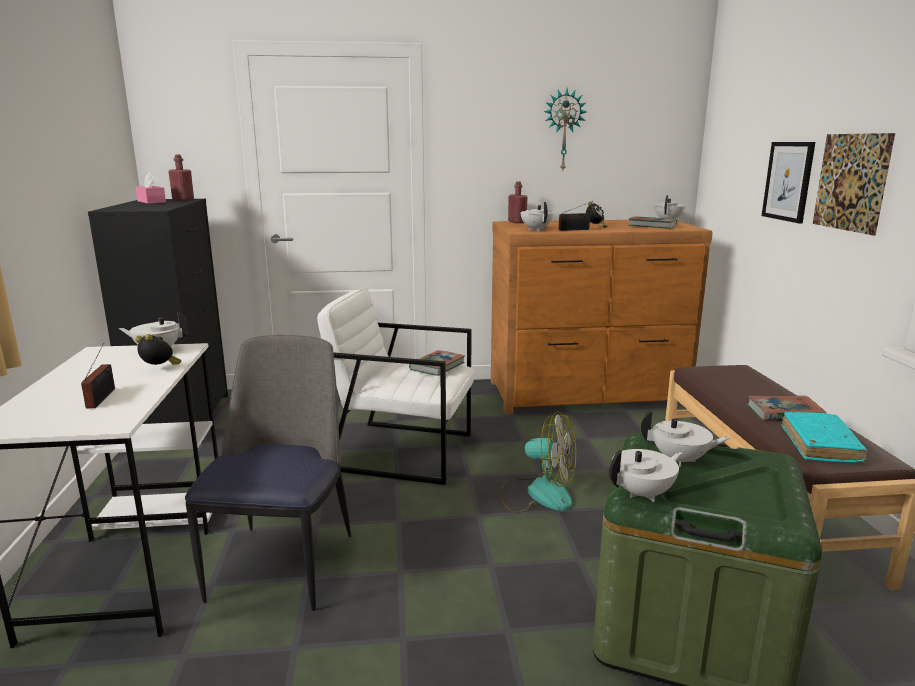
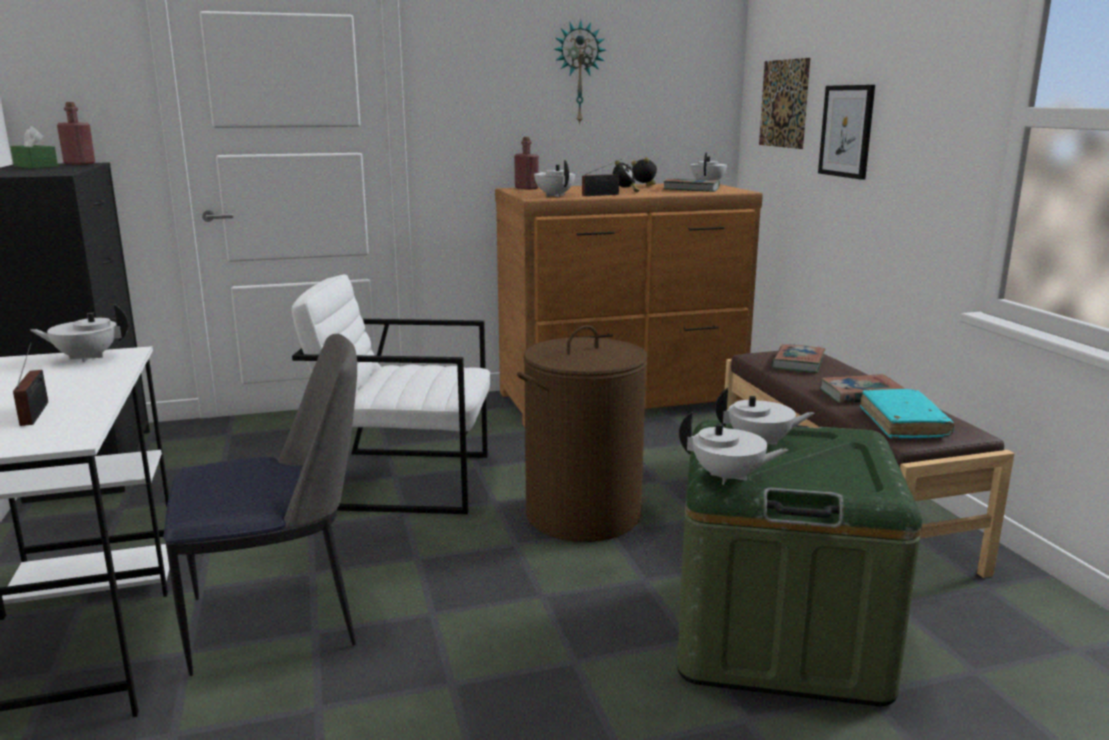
camera: 10 degrees left, 0 degrees up
pink tissue box [135,173,166,204] -> green tissue box [10,126,58,169]
alarm clock [135,334,181,365] -> alarm clock moved to [631,157,657,186]
chair [185,335,351,611] -> chair turned 75 degrees clockwise [164,334,357,676]
book [409,350,465,376] -> book moved to [771,344,825,373]
fan [500,411,576,513] -> brown laundry basket [517,325,647,542]
white teapot [609,449,682,502] -> white teapot turned 60 degrees clockwise [679,412,788,485]
picture [813,133,895,236] -> picture moved to [759,58,810,149]

